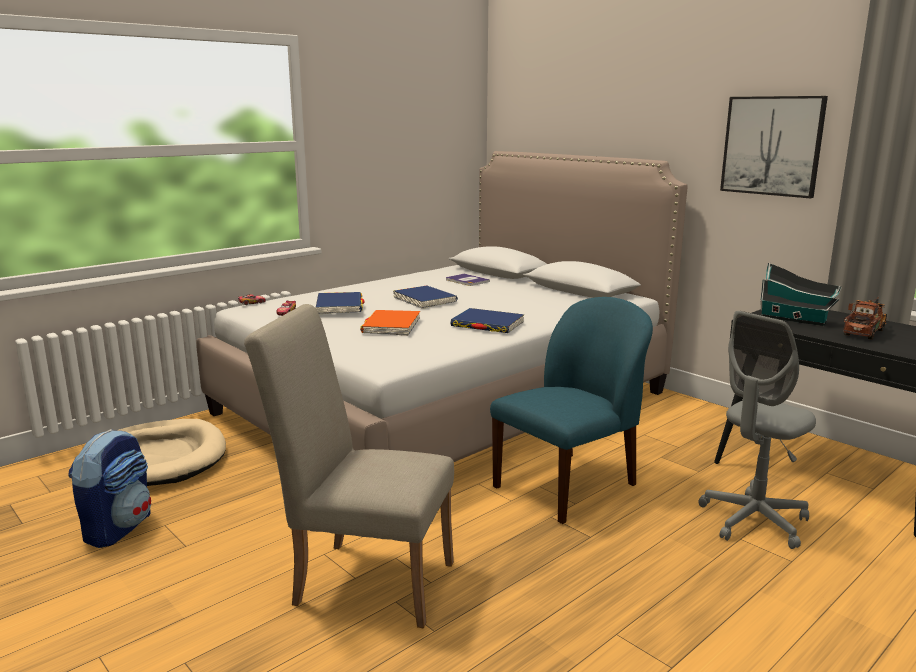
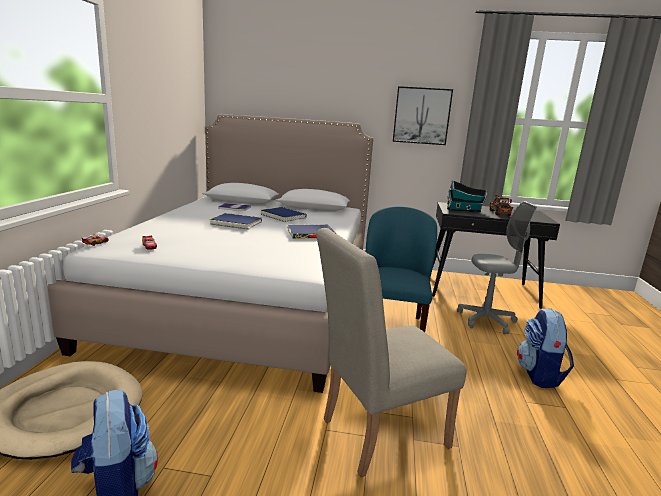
camera: 40 degrees left, 0 degrees up
blue book [316,292,365,315] -> blue book moved to [261,207,307,222]
orange book [360,310,420,336] -> none
grey office chair [699,311,816,549] -> grey office chair turned 105 degrees counterclockwise [457,201,537,335]
none -> backpack [517,308,574,388]

